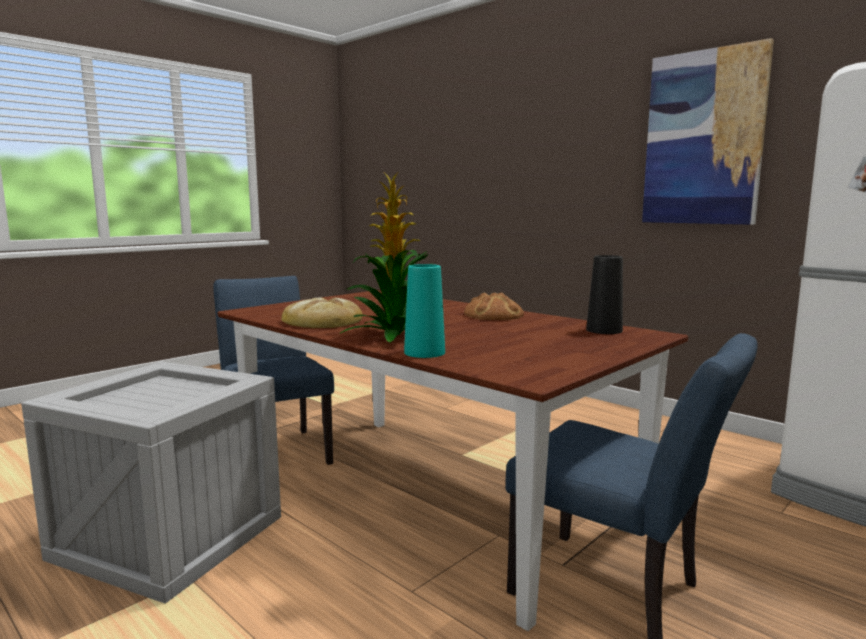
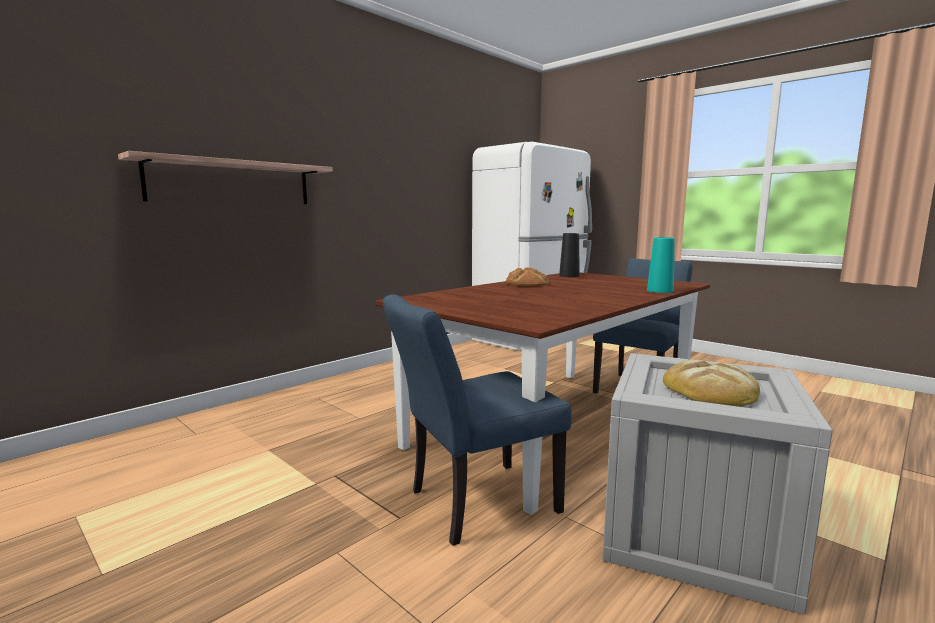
camera: 90 degrees left, 0 degrees up
bread [281,298,362,328] -> bread moved to [663,360,760,407]
potted plant [339,171,433,343] -> none
picture [642,38,774,225] -> none
none -> shelf [118,151,333,204]

